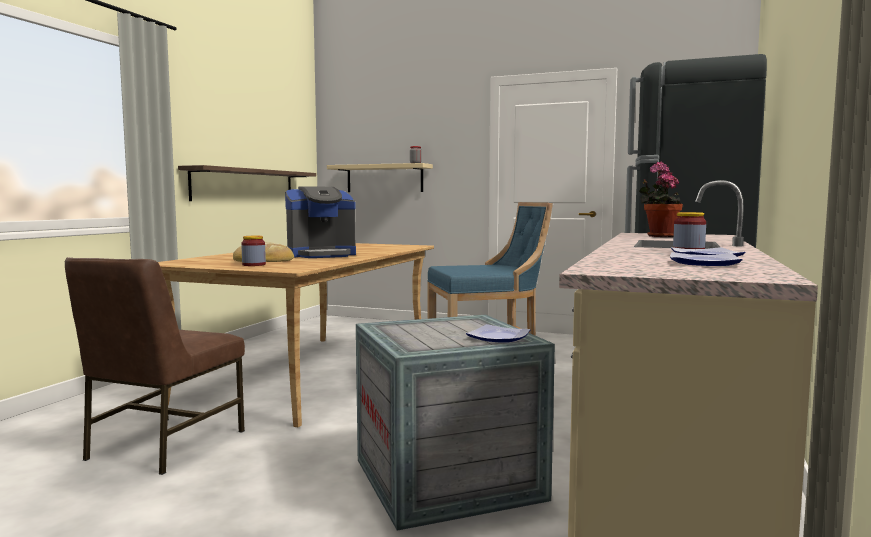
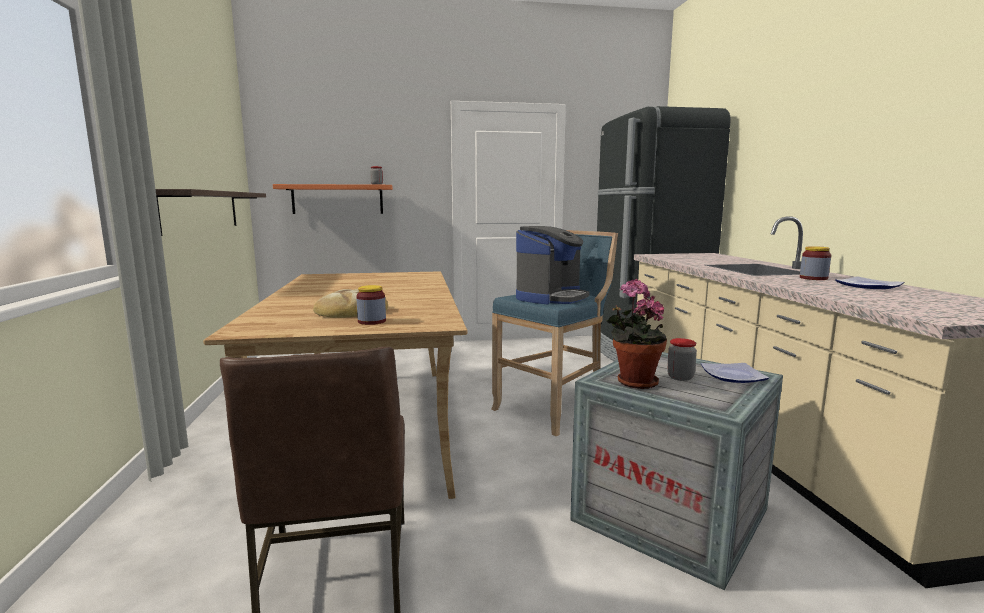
camera: 30 degrees left, 5 degrees up
coffee machine [285,186,356,258] -> coffee machine moved to [516,226,589,304]
beige shelf [327,163,433,192] -> orange shelf [273,184,393,214]
potted plant [639,162,683,237] -> potted plant moved to [605,279,667,389]
plate [670,252,742,266] -> none
none -> jar [667,338,697,381]

